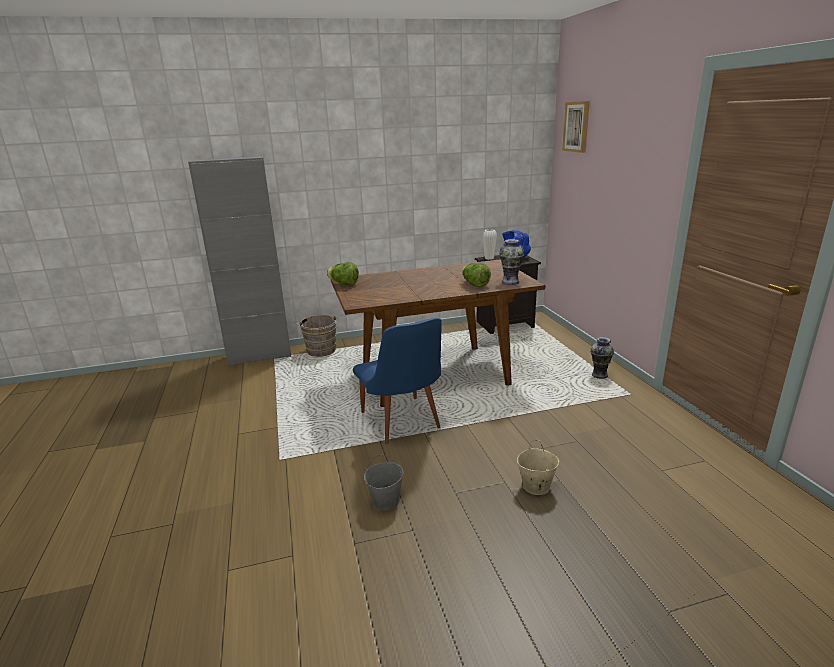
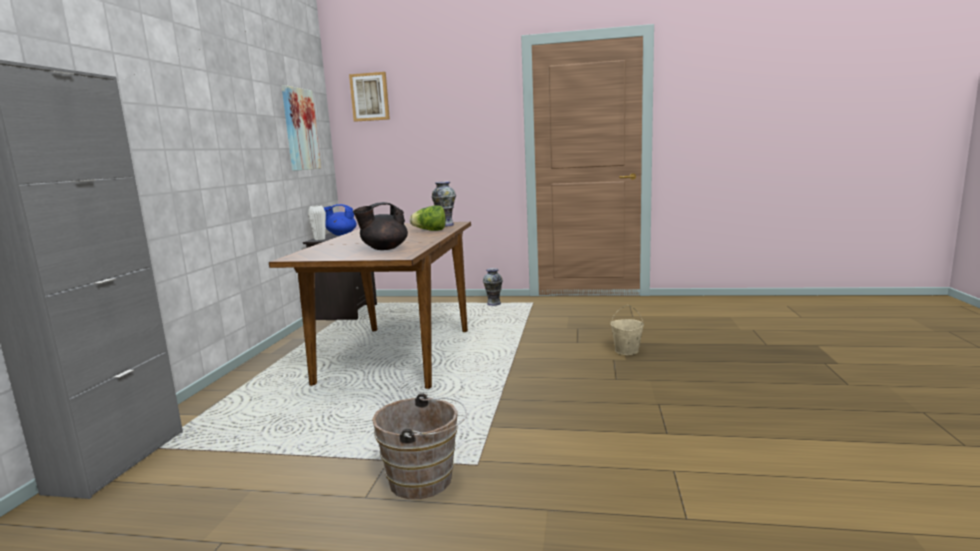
camera: 65 degrees left, 10 degrees down
brown bucket [298,315,338,357] -> brown bucket moved to [372,393,467,499]
lettuce [327,262,359,286] -> none
blue chair [353,318,442,444] -> none
grey bucket [364,454,403,510] -> none
none -> picture [282,85,321,171]
none -> black teapot [353,202,408,250]

